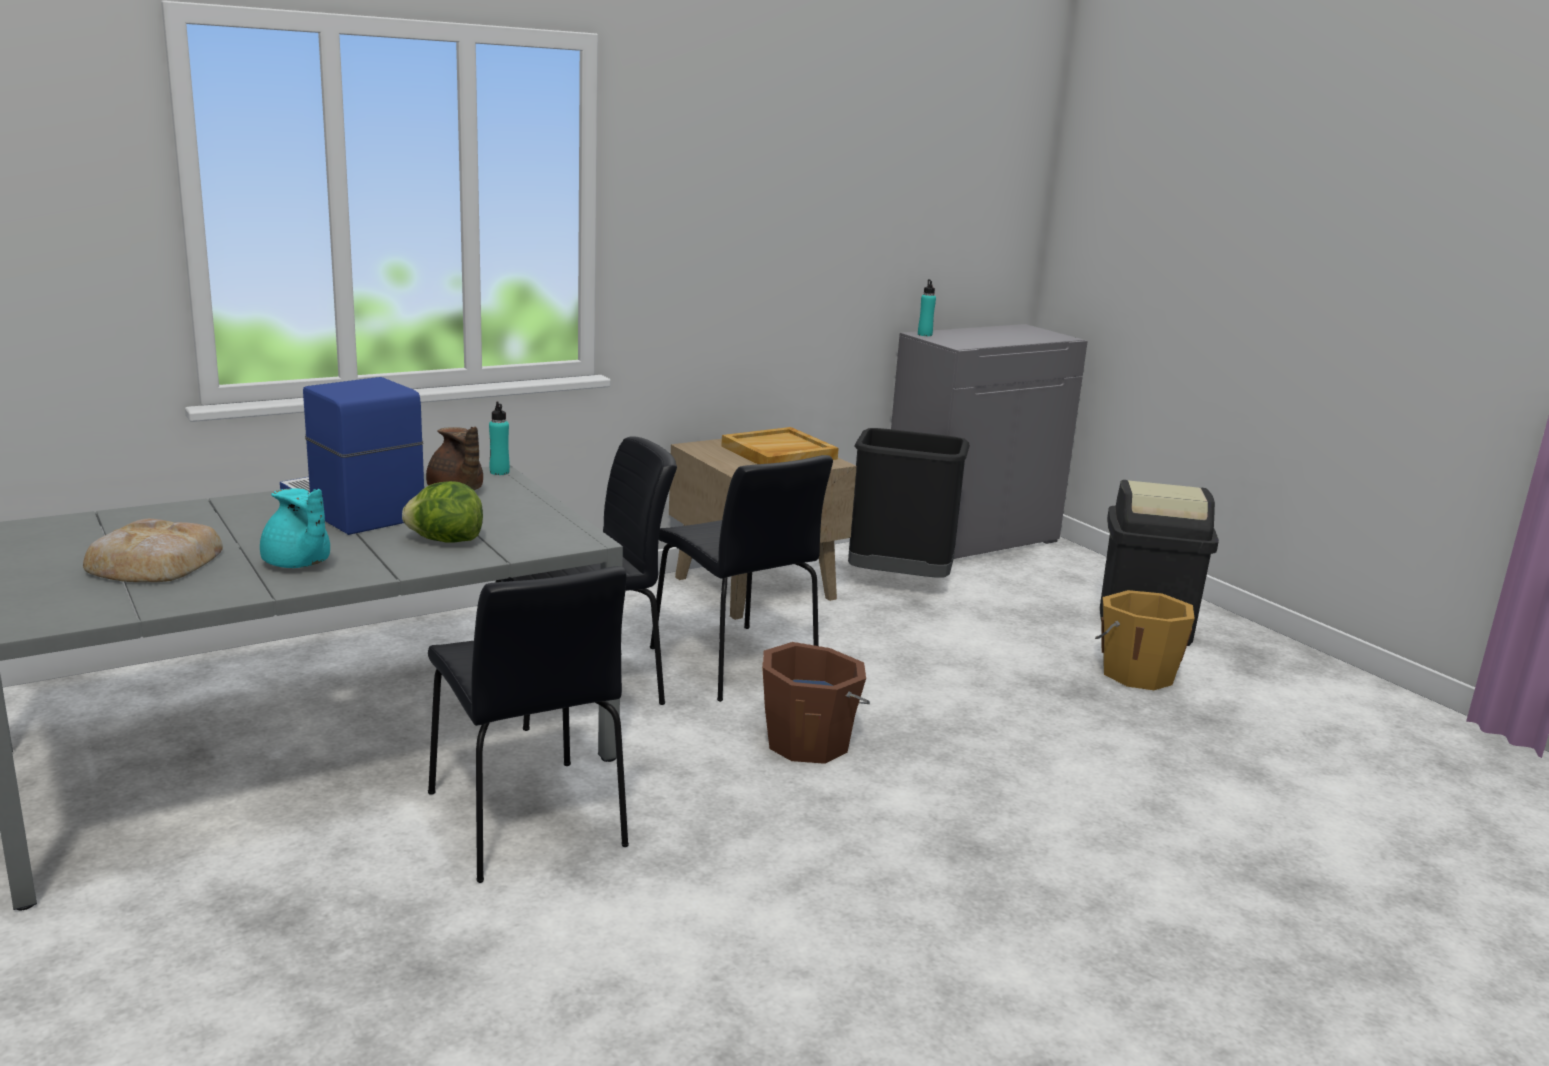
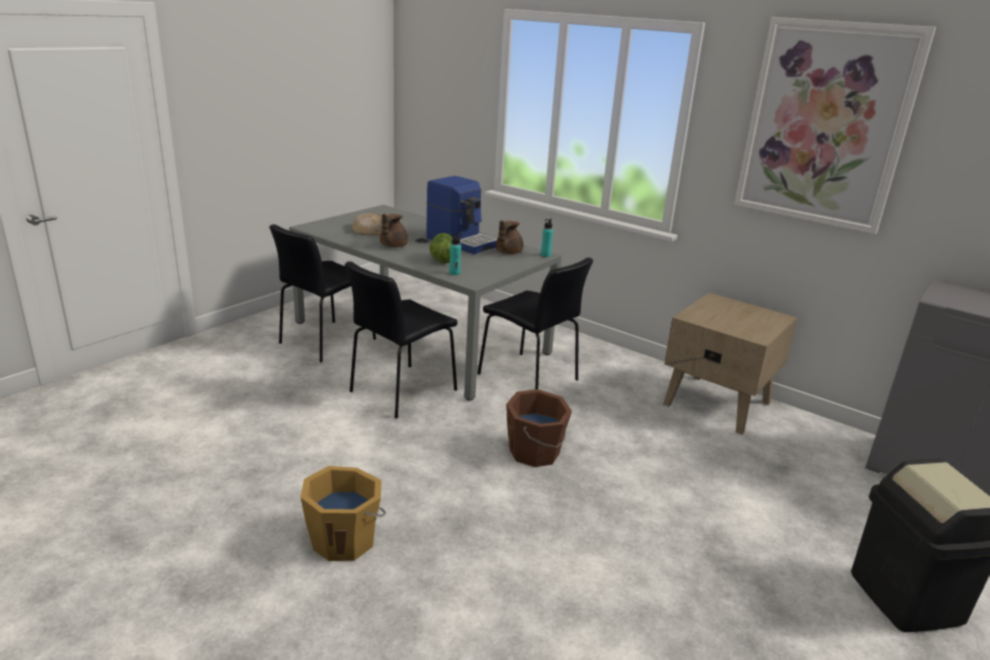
camera: 70 degrees right, 5 degrees up
turquoise teapot [260,488,330,568] -> brown teapot [380,214,408,248]
coffee machine [280,377,424,535] -> coffee machine turned 105 degrees clockwise [426,176,497,254]
black chair [650,455,833,702] -> black chair moved to [269,224,376,363]
beige tray [721,427,839,464] -> none
black trash can [848,428,970,578] -> none
turquoise bottle [918,279,936,336] -> turquoise bottle moved to [449,233,462,275]
orange bucket [1095,590,1195,690] -> orange bucket moved to [301,466,386,561]
none -> picture [734,17,936,234]

